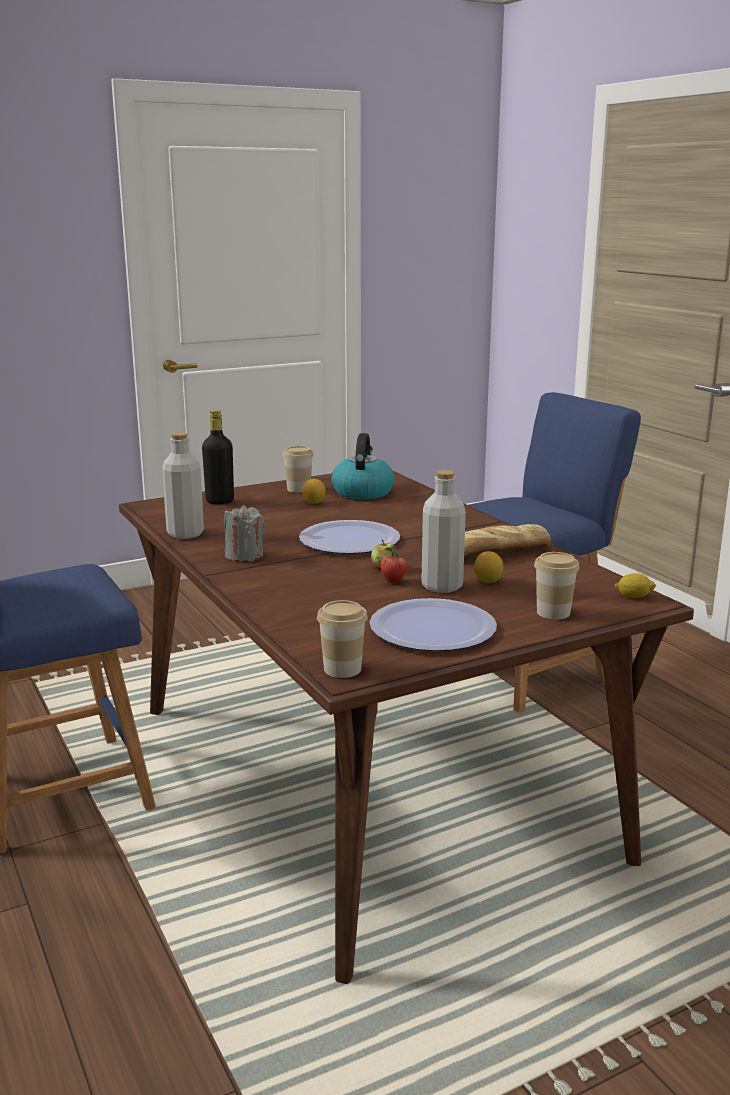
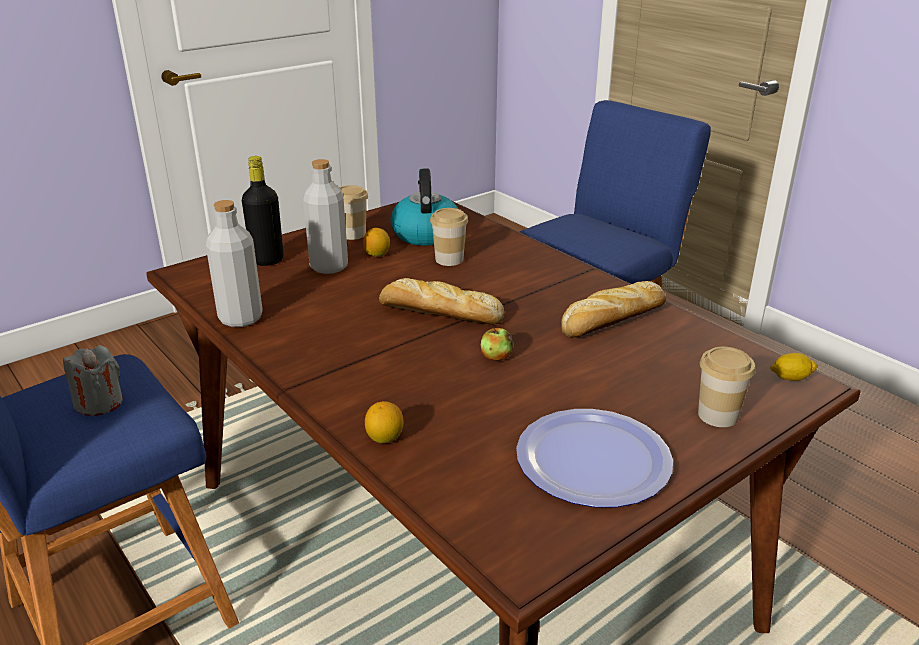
camera: 10 degrees left, 10 degrees up
grey candle [224,505,265,562] -> grey candle moved to [63,346,123,416]
plate [299,520,400,554] -> bread [379,278,505,324]
cup [317,600,368,678] -> cup moved to [430,208,468,266]
apple [380,547,408,584] -> none
grey bottle [422,470,466,593] -> grey bottle moved to [303,159,348,274]
lemon [474,551,503,583] -> lemon moved to [365,401,403,444]

